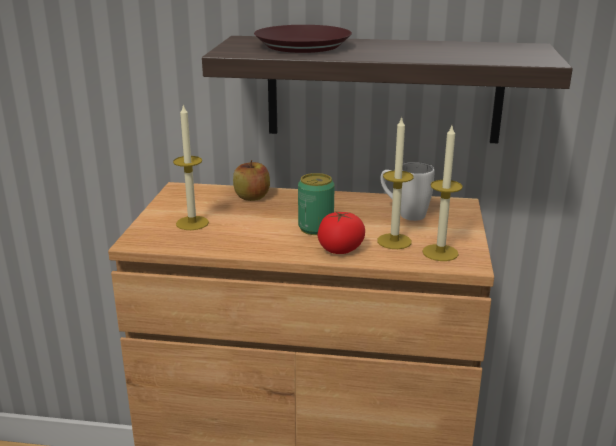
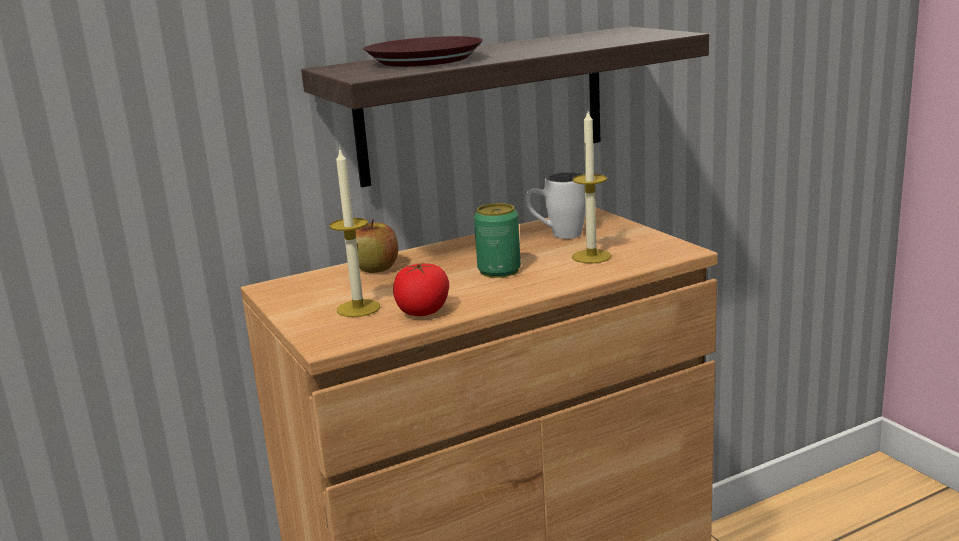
camera: 35 degrees left, 5 degrees down
tomato [318,211,365,254] -> tomato moved to [393,263,449,316]
candle [423,126,463,261] -> none

